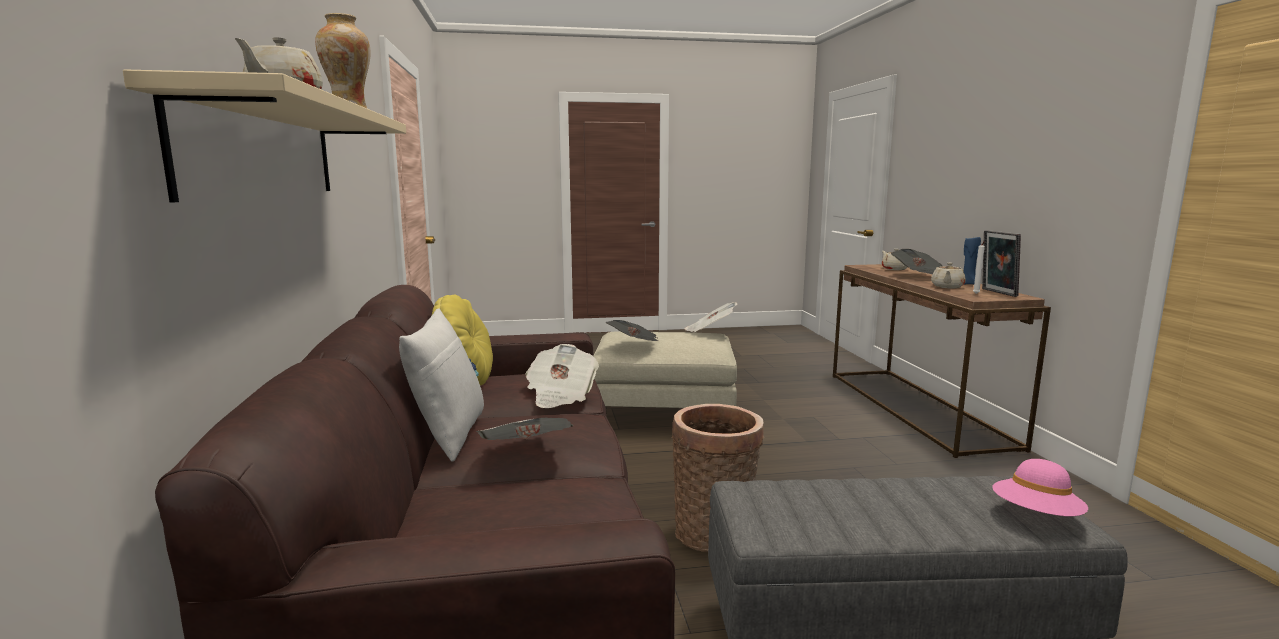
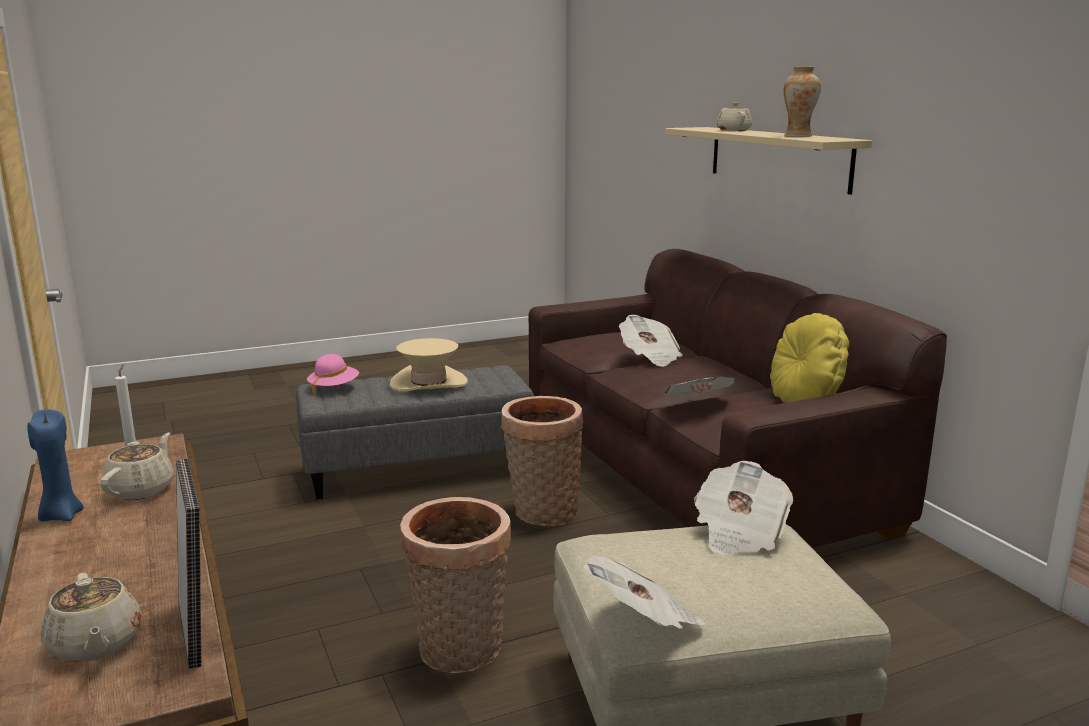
camera: 165 degrees right, 5 degrees up
grey pillow [399,308,484,462] -> none
newspaper [891,249,942,274] -> none
picture frame [982,230,1021,297] -> picture frame moved to [176,459,201,669]
none -> beige hat [390,338,468,392]
none -> basket [400,497,511,673]

